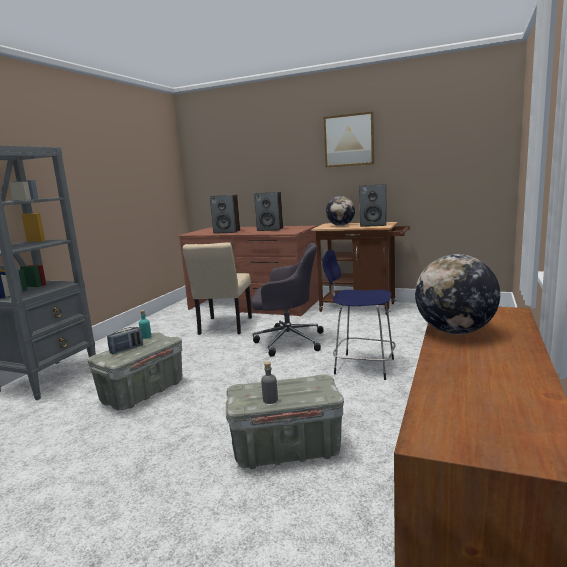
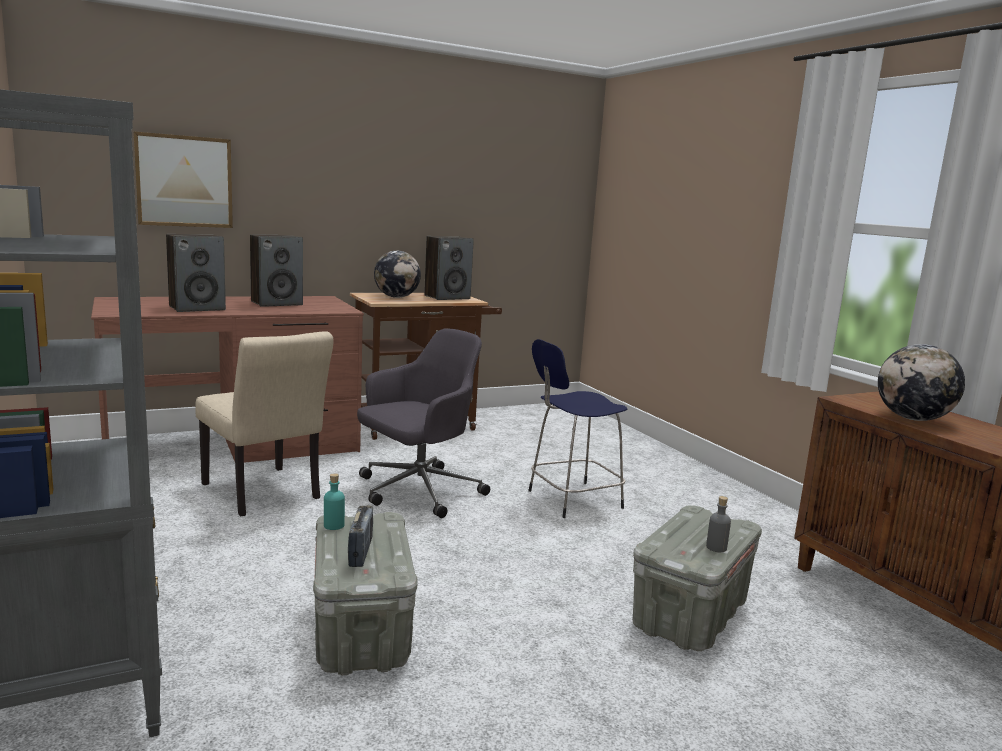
camera: 50 degrees left, 0 degrees up
picture [324,111,374,167] -> picture moved to [133,132,233,228]

